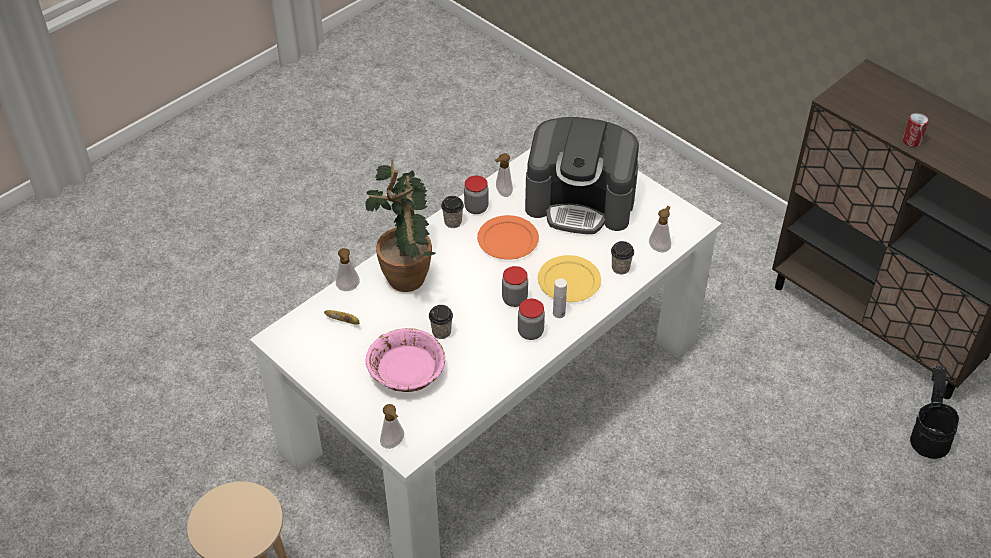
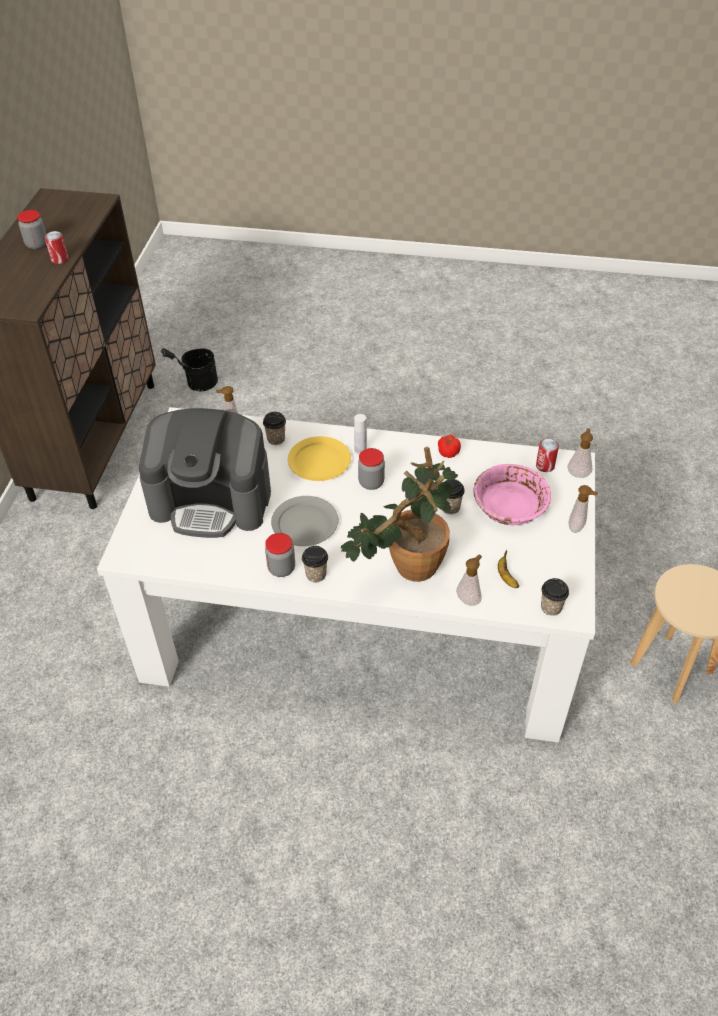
camera: 125 degrees left, 0 degrees up
orange plate [477,215,539,260] -> grey plate [271,496,339,546]
soap dispenser [495,153,513,197] -> soap dispenser moved to [568,485,598,533]
jar [518,299,545,340] -> jar moved to [17,210,46,250]
coffee machine [525,117,639,234] -> coffee machine turned 120 degrees clockwise [139,408,271,538]
none -> tomato [438,435,461,458]
none -> can [536,439,559,472]
none -> cup [541,578,569,616]

